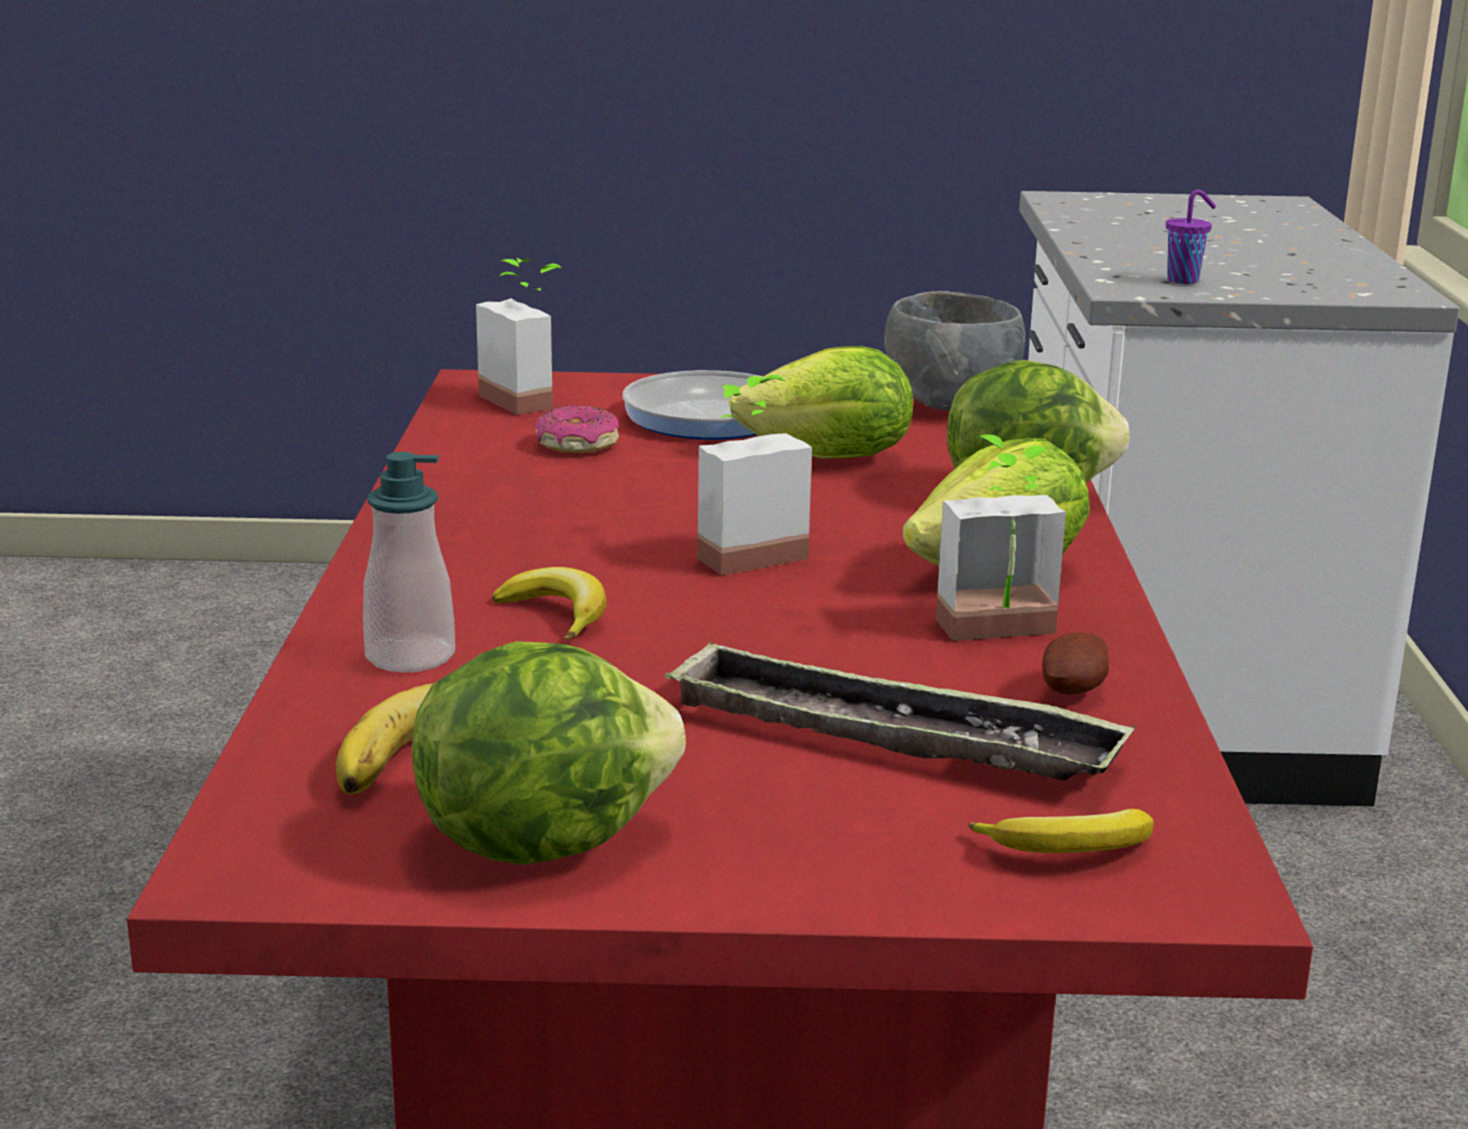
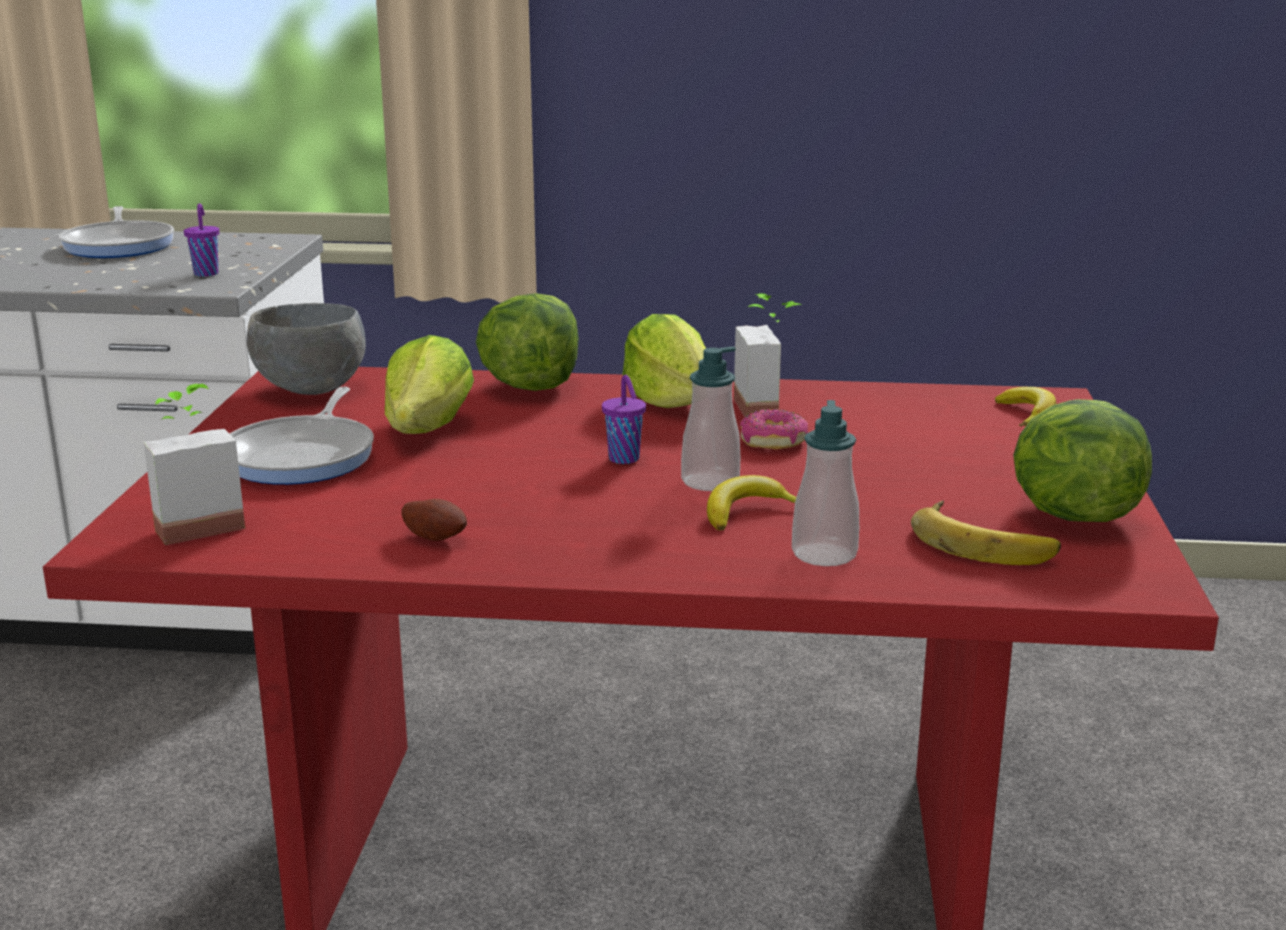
camera: 85 degrees left, 0 degrees up
donut [536,405,619,453] -> donut moved to [740,409,808,449]
tray [664,640,1134,781] -> none
potted plant [698,375,812,576] -> purple cup [602,375,646,464]
potato [1042,633,1109,694] -> potato moved to [401,499,467,541]
none -> frying pan [59,206,174,258]
none -> soap dispenser [681,346,740,491]

